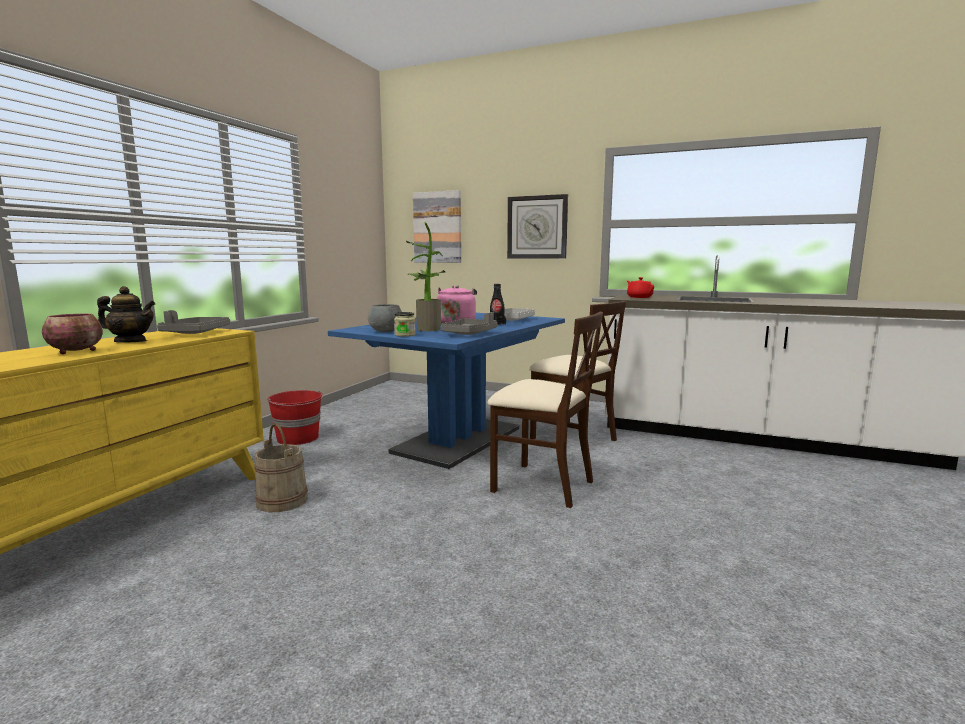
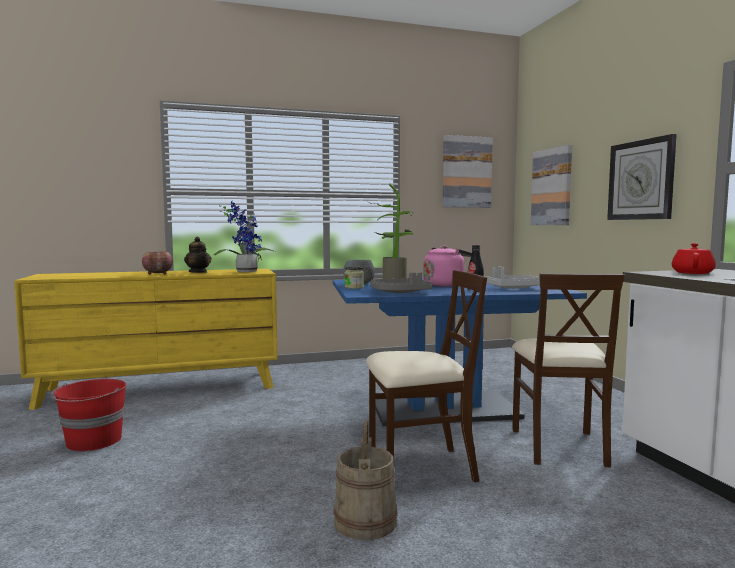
camera: 50 degrees right, 5 degrees down
grey tray [157,310,230,334] -> potted plant [213,201,275,272]
beige bucket [254,423,308,512] -> beige bucket moved to [334,420,397,540]
red bucket [267,390,324,445] -> red bucket moved to [51,379,127,451]
beige chair [487,312,603,508] -> beige chair turned 90 degrees counterclockwise [366,270,487,482]
none -> picture [443,135,493,208]

